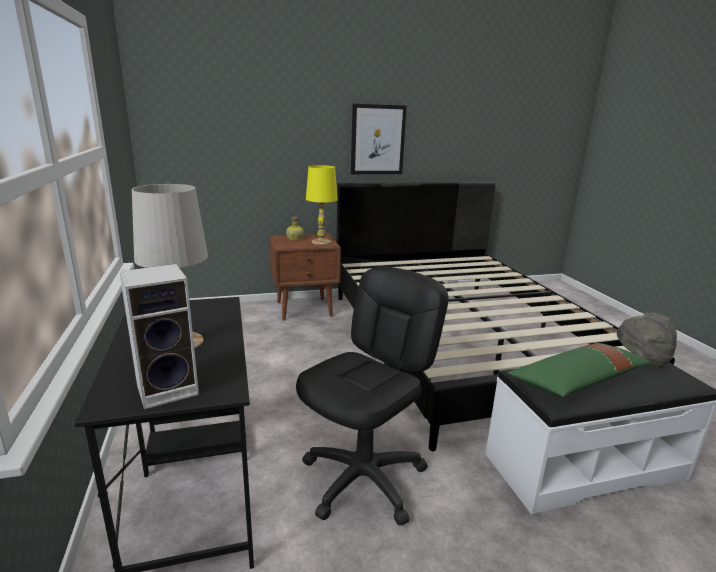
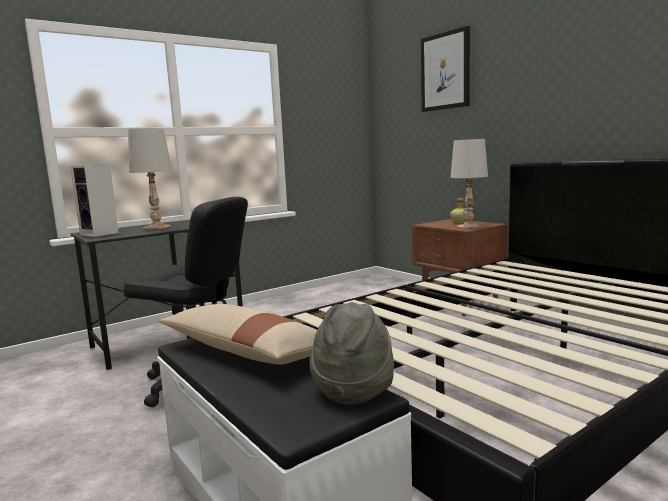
camera: 70 degrees right, 10 degrees down
yellow table lamp [306,165,338,245] -> white table lamp [450,139,488,229]
picture [351,104,407,174] -> picture moved to [421,26,470,112]
green pillow [508,343,651,397] -> beige pillow [159,304,317,365]

